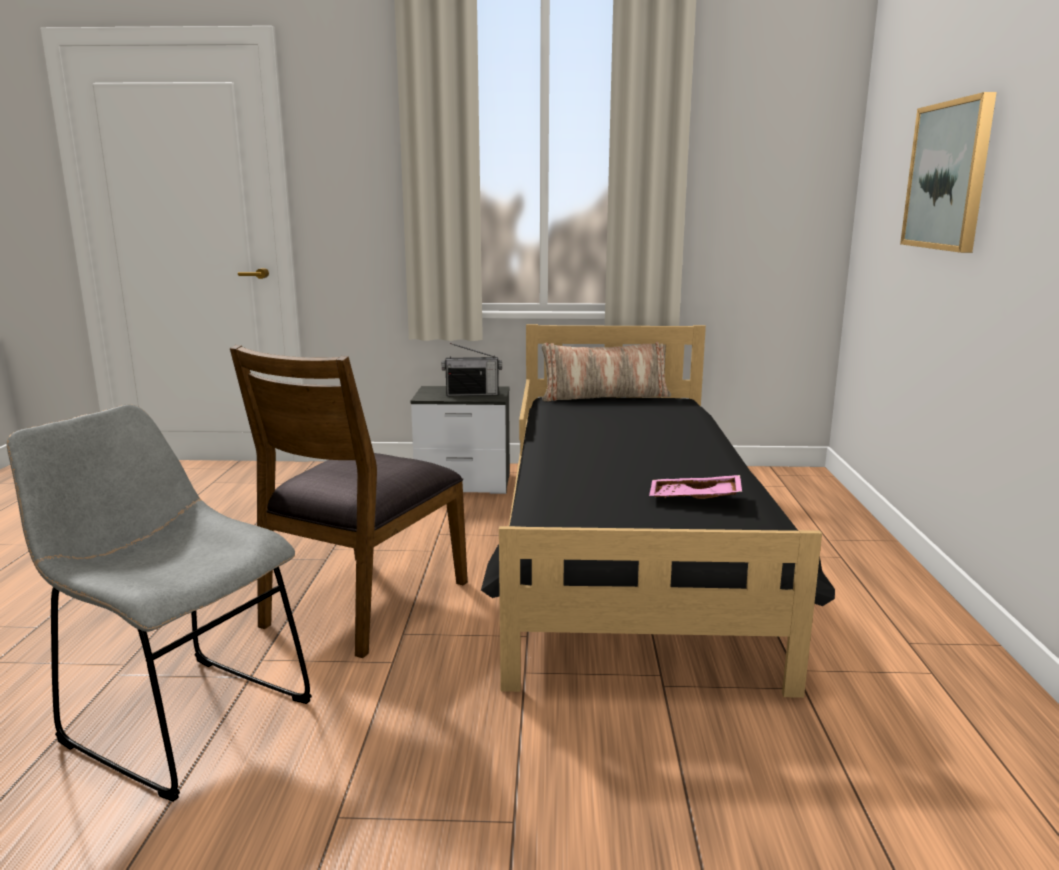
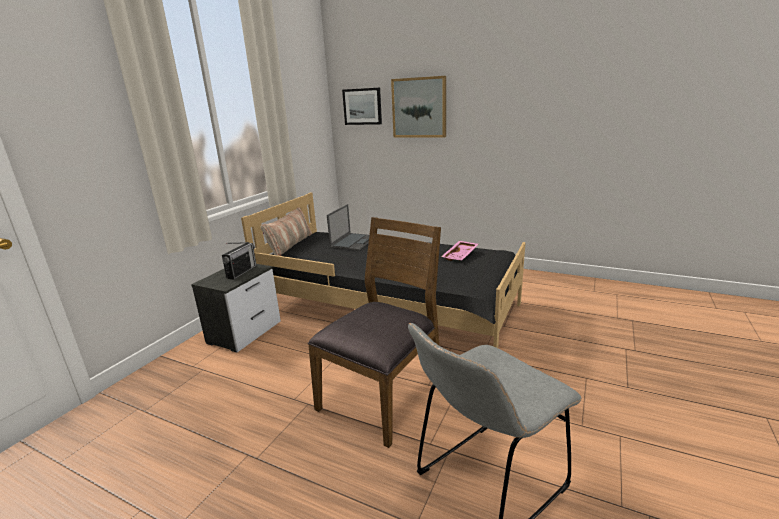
camera: 65 degrees left, 5 degrees up
brown chair [230,345,468,658] -> brown chair turned 105 degrees counterclockwise [308,217,441,448]
none -> laptop [327,204,369,251]
none -> picture [342,88,382,125]

